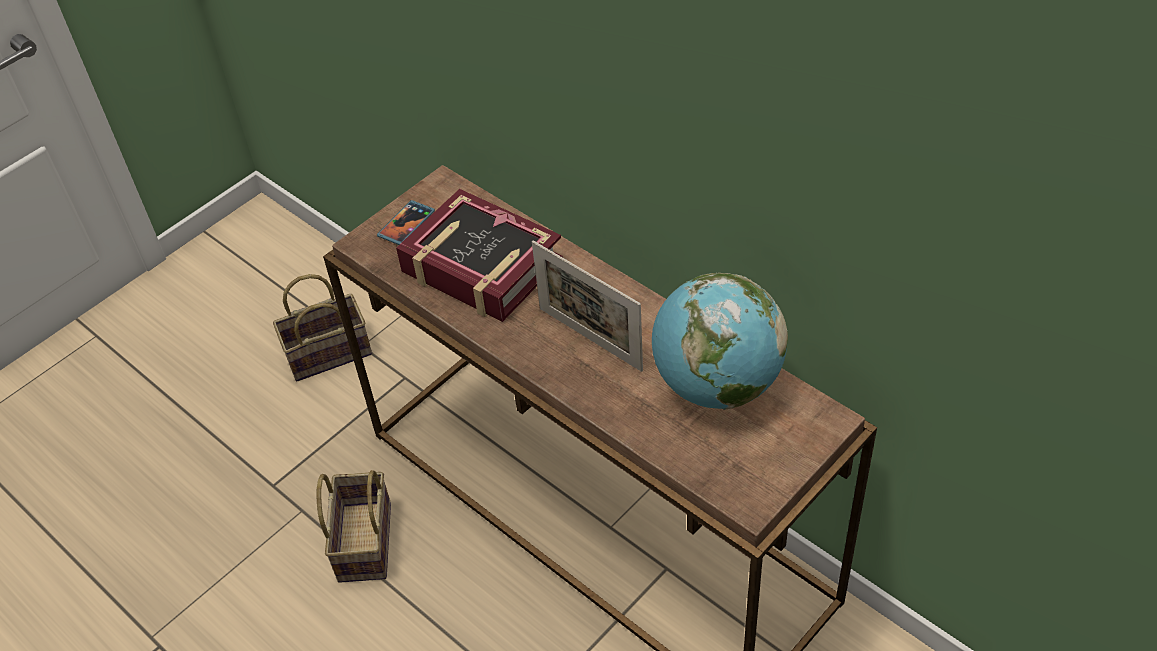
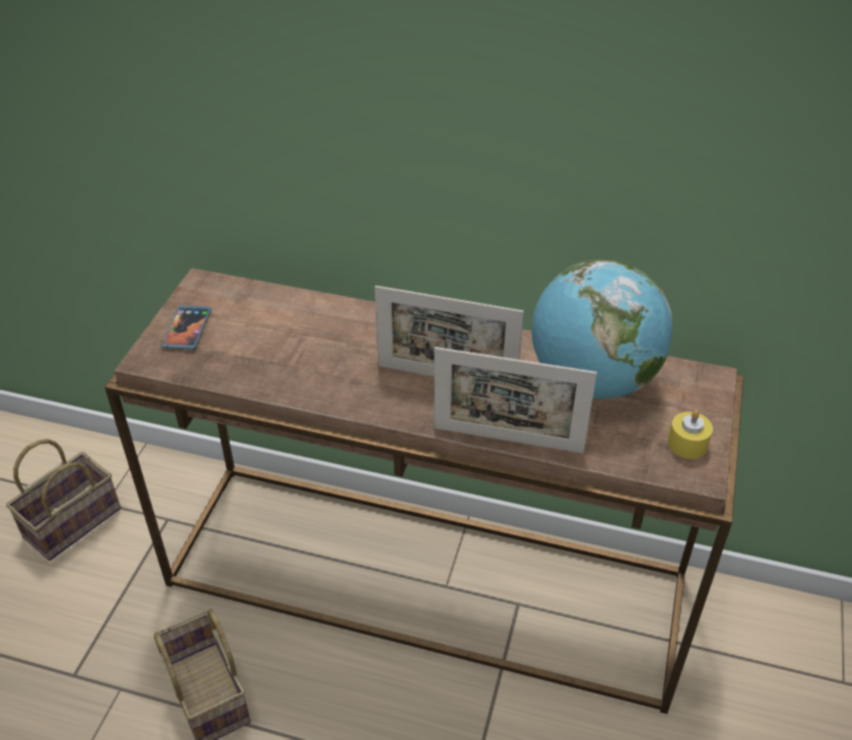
camera: 30 degrees left, 5 degrees down
book [396,189,563,322] -> none
none -> picture frame [434,347,597,453]
none -> yellow candle [668,410,713,459]

